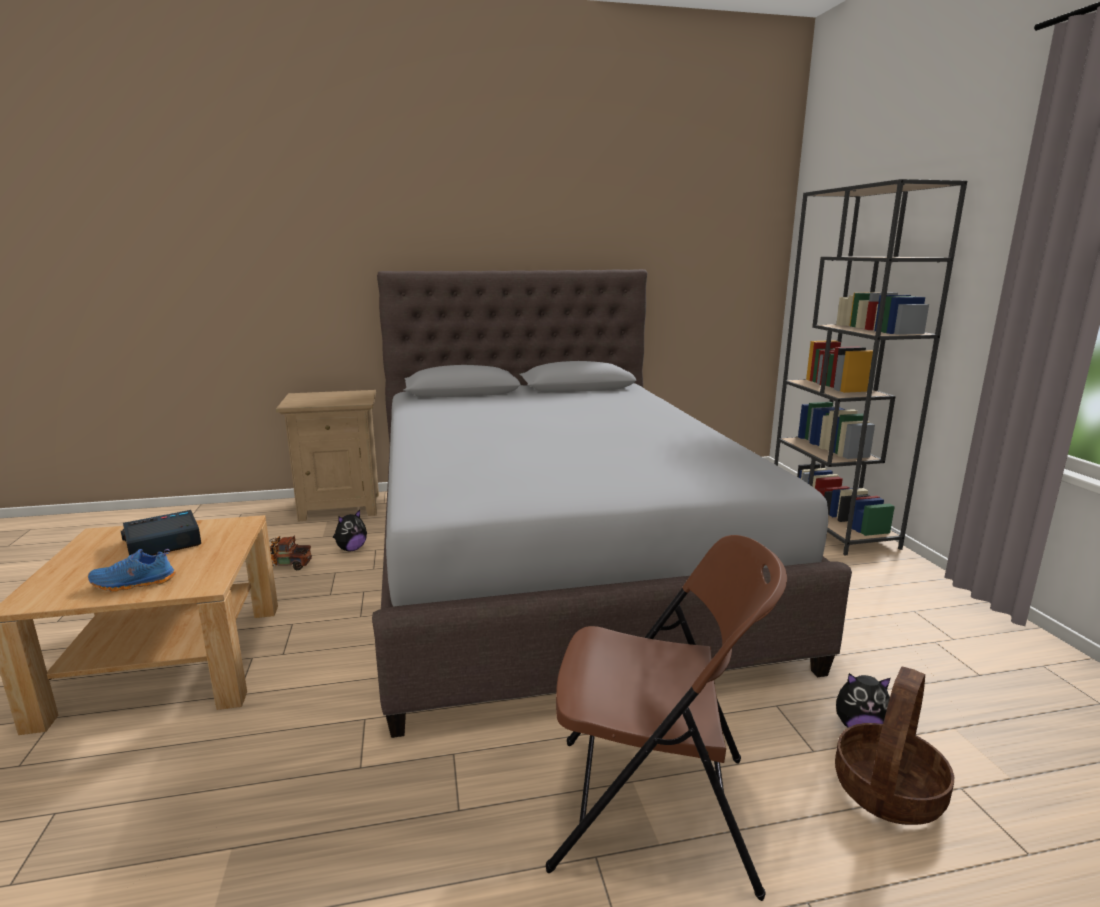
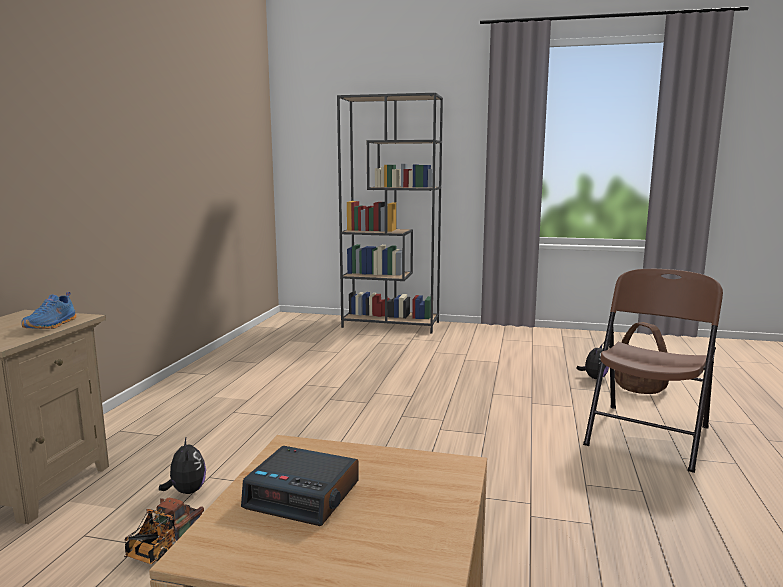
camera: 65 degrees left, 5 degrees down
blue shoe [88,549,176,592] -> blue shoe moved to [22,292,77,329]
alarm clock [121,510,201,555] -> alarm clock turned 60 degrees counterclockwise [241,446,358,526]
grey bed [372,269,852,738] -> none

